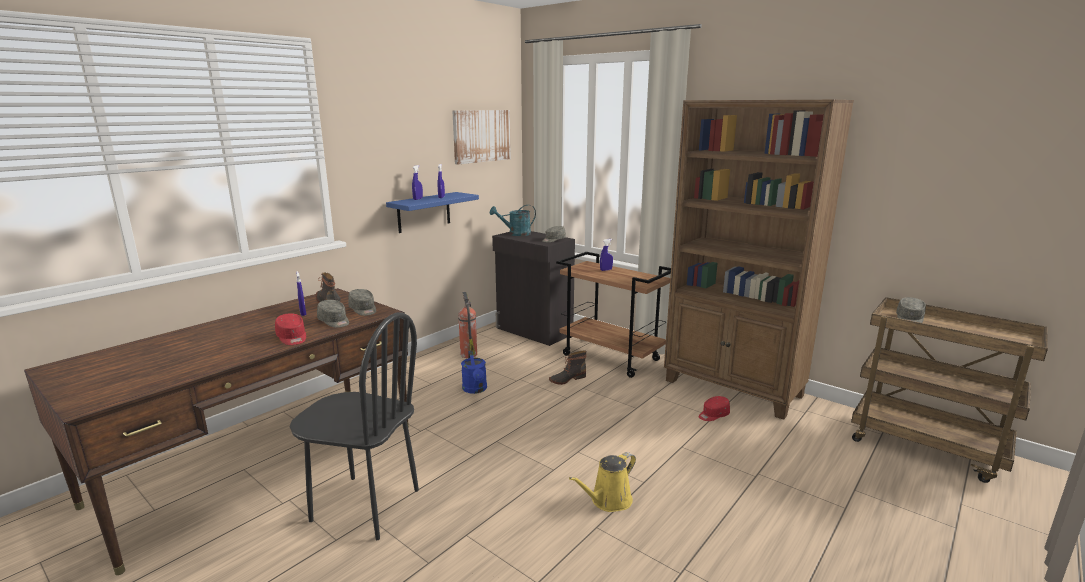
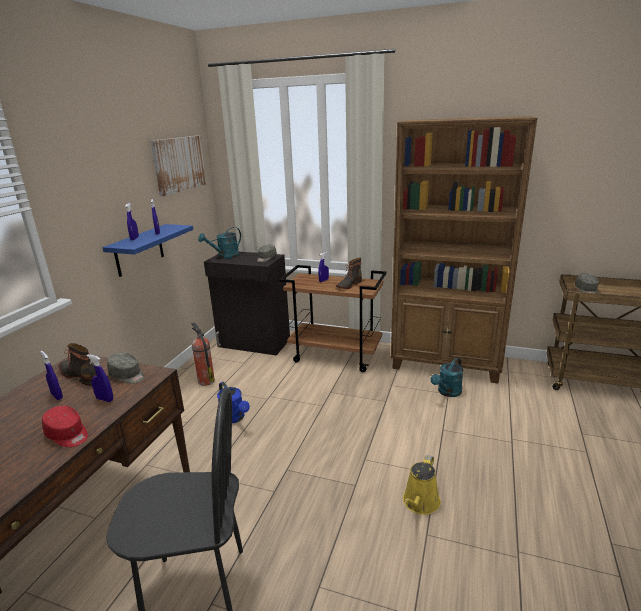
camera: 20 degrees left, 5 degrees up
grey cap [317,300,349,328] -> blue spray bottle [87,354,113,402]
boot [549,351,587,385] -> boot moved to [336,258,362,289]
red cap [699,396,730,421] -> turquoise watering can [431,358,463,397]

